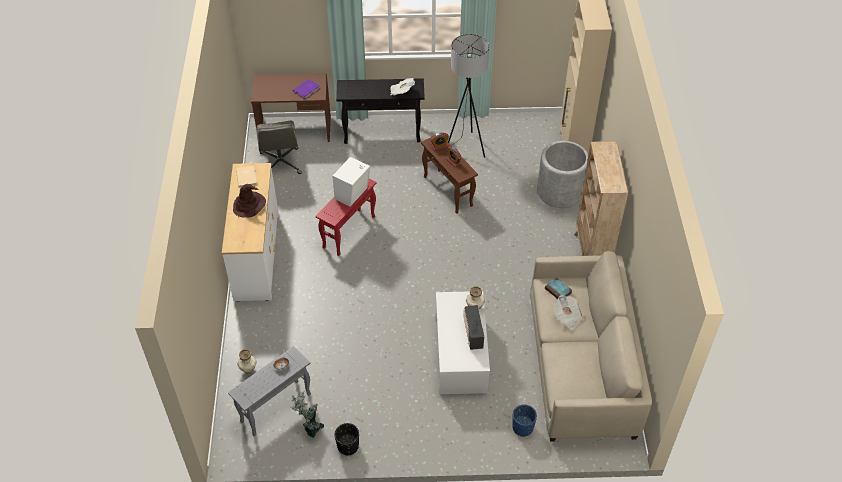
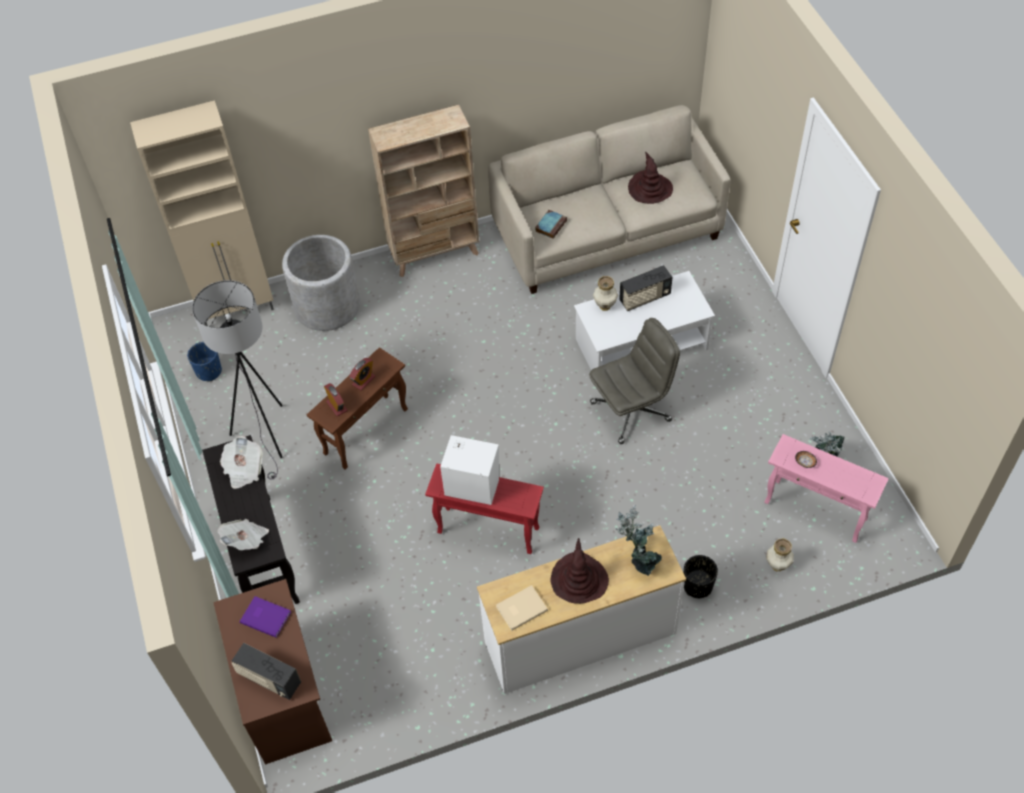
camera: 105 degrees left, 5 degrees up
grey side table [228,346,311,437] -> pink side table [764,434,889,543]
grey office chair [256,121,302,174] -> grey office chair moved to [589,318,680,444]
black planter [334,423,359,455] -> black planter moved to [684,555,718,598]
blue planter [512,404,537,437] -> blue planter moved to [187,342,222,382]
newspaper [554,295,583,330] -> newspaper moved to [217,519,269,550]
none -> radio [231,643,301,700]
none -> potted plant [616,505,662,576]
none -> brown hat [628,152,673,204]

